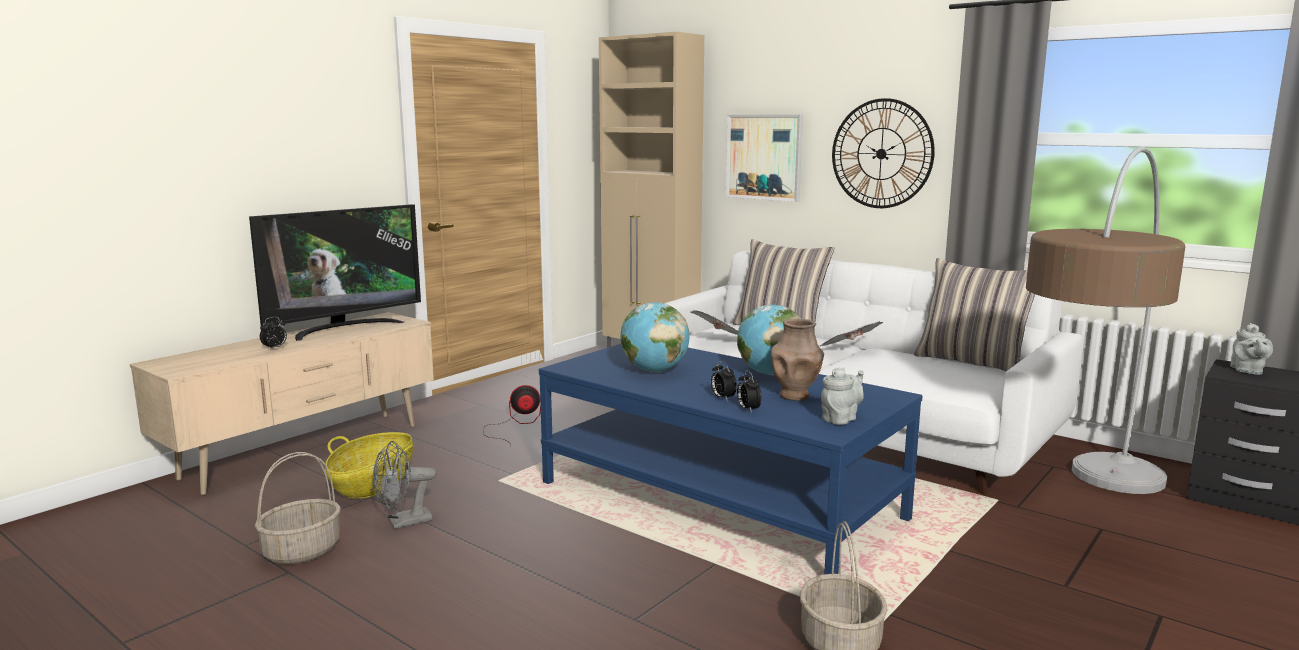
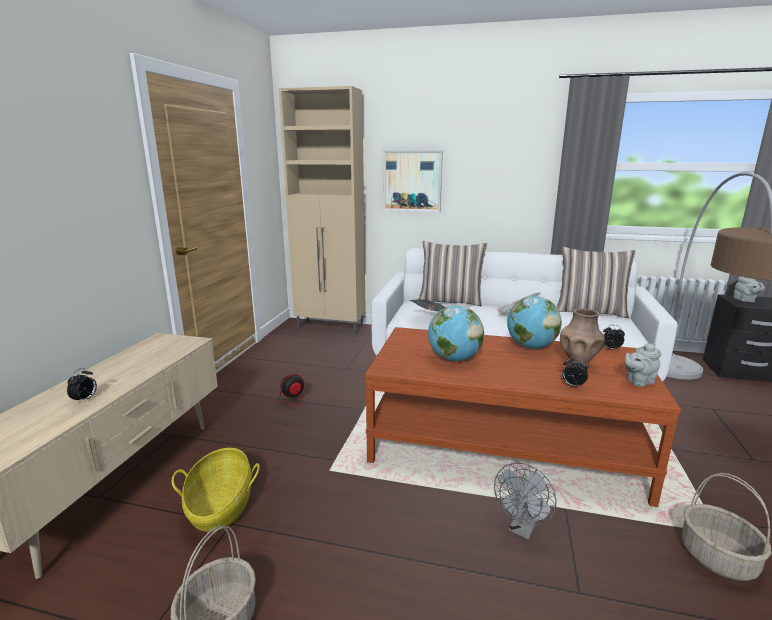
camera: 25 degrees left, 5 degrees up
television [249,204,421,341] -> none
grey fan [373,441,437,529] -> grey fan moved to [494,463,557,540]
blue coffee table [539,344,922,574] -> brown coffee table [365,327,681,507]
alarm clock [711,361,737,401] -> alarm clock moved to [603,325,625,350]
grey teapot [821,368,864,425] -> grey teapot turned 135 degrees counterclockwise [625,343,662,387]
wall clock [832,98,935,208] -> none

